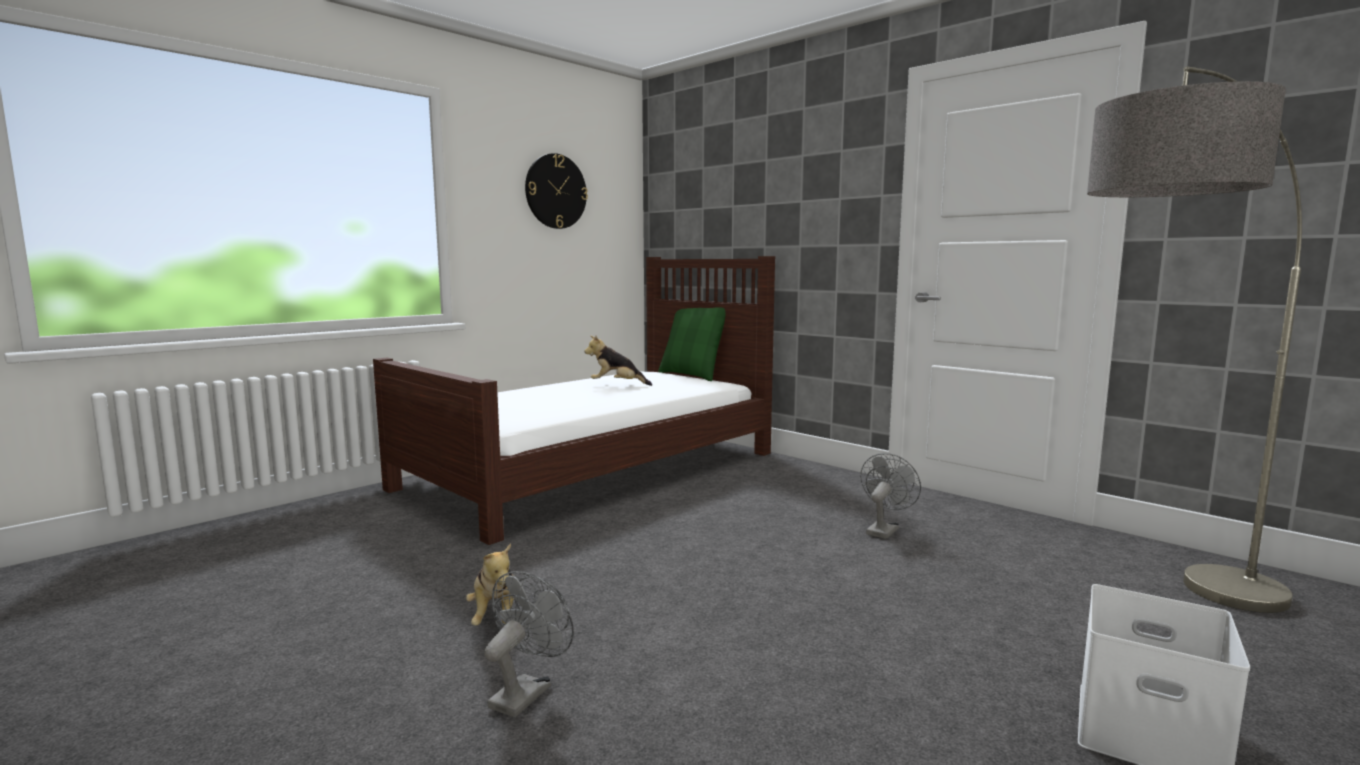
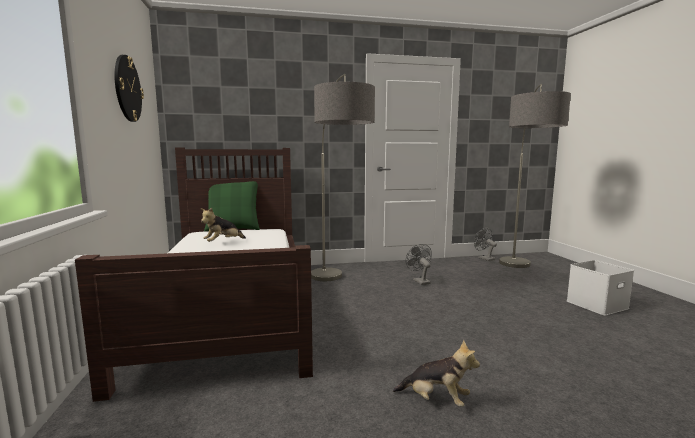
camera: 55 degrees left, 0 degrees up
grey fan [484,571,574,717] -> grey fan moved to [474,228,497,261]
none -> floor lamp [311,74,375,281]

